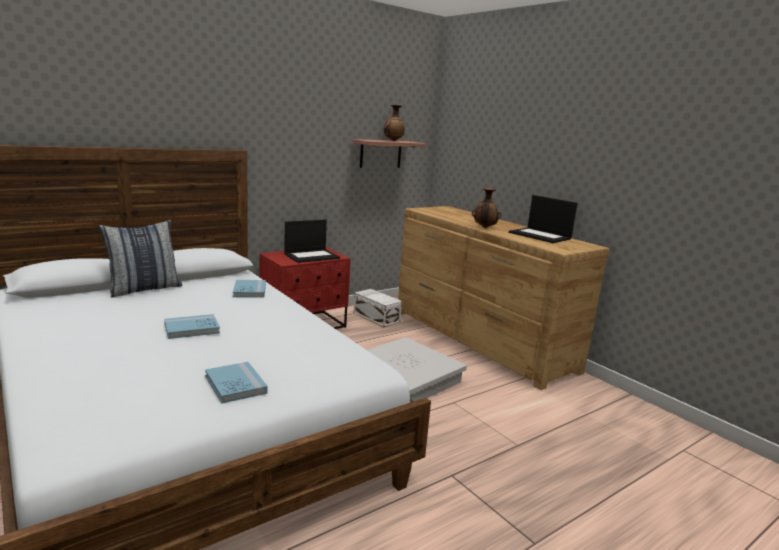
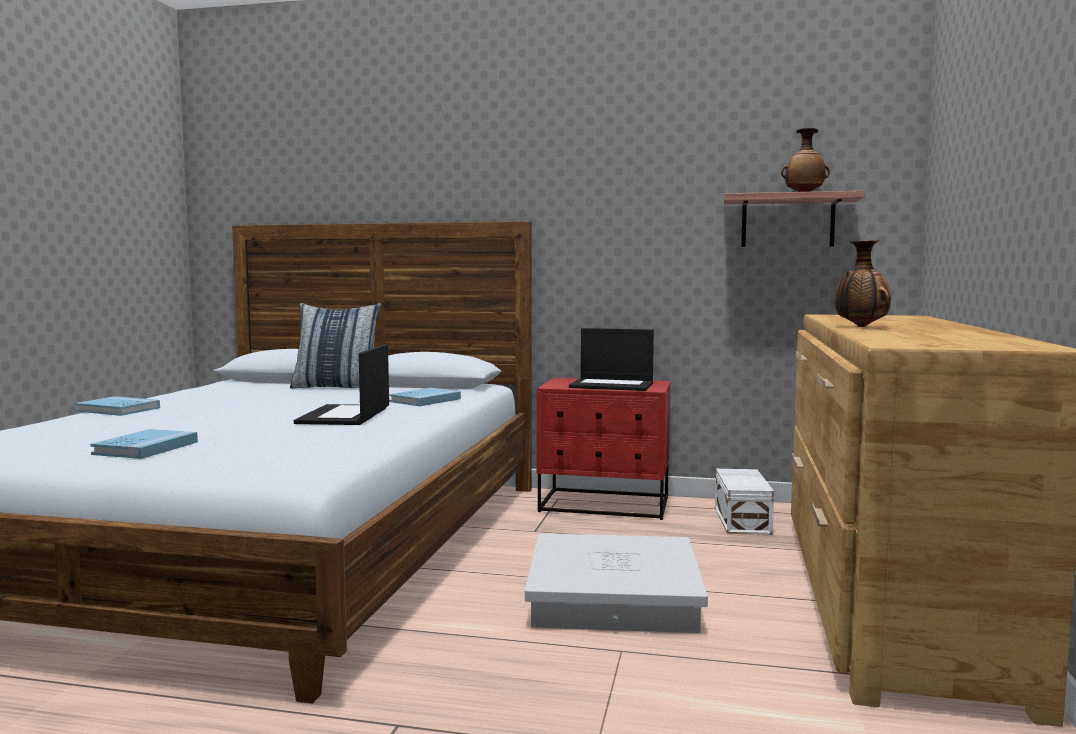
camera: 50 degrees right, 10 degrees down
blue book [164,314,220,339] -> blue book moved to [75,396,160,416]
laptop [509,195,578,243] -> laptop moved to [294,344,389,425]

